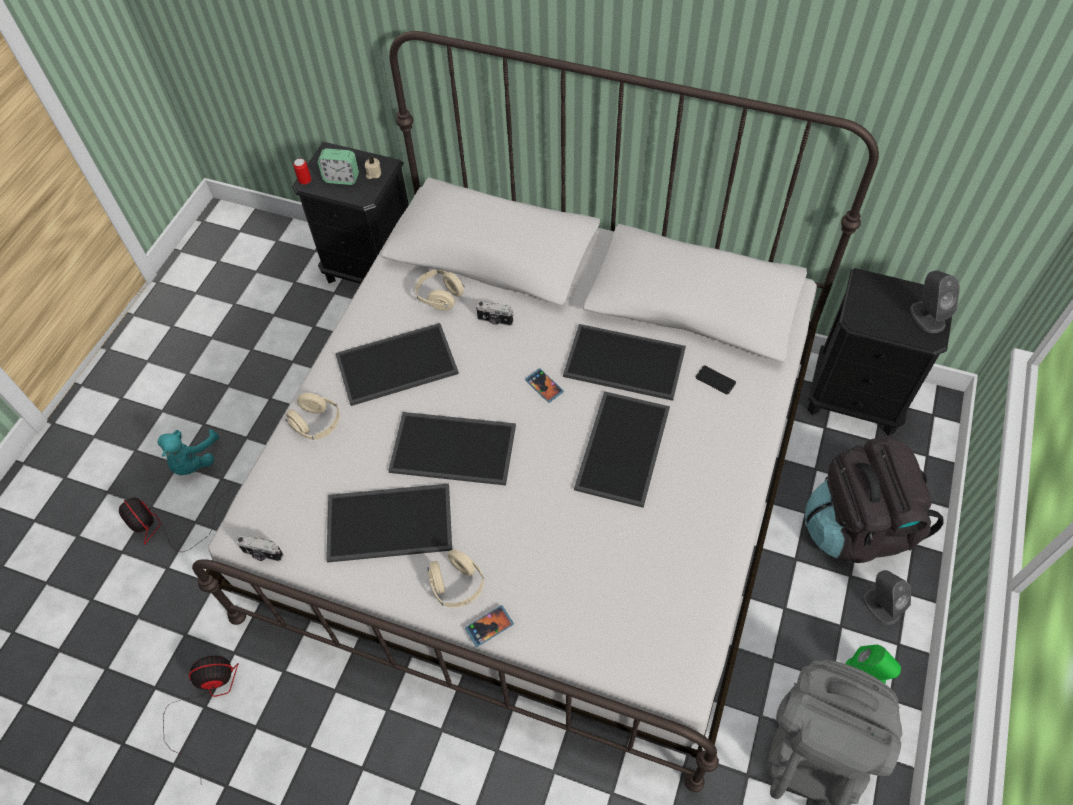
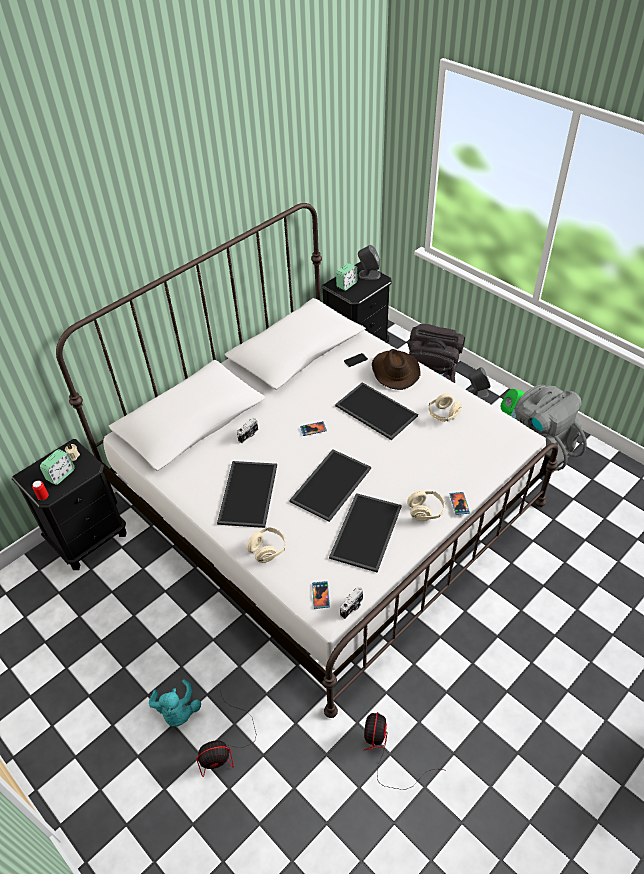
camera: 65 degrees left, 10 degrees down
turquoise plush toy [158,429,219,475] -> turquoise plush toy turned 45 degrees clockwise [149,679,201,727]
beige headphones [415,269,465,311] -> beige headphones moved to [428,393,462,422]
tray [563,324,686,401] -> none
none -> phone [312,581,330,609]
none -> alarm clock [336,263,358,291]
none -> brown hat [372,349,421,390]

